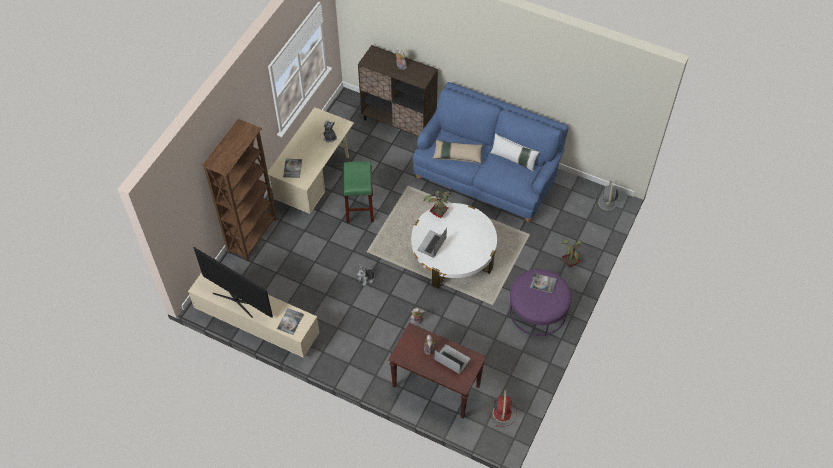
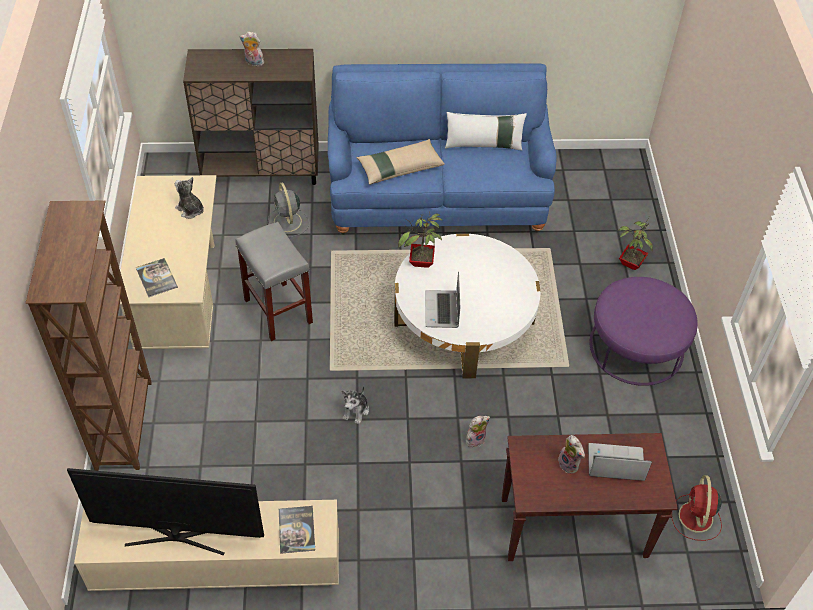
camera: 30 degrees left, 5 degrees down
green stool [344,161,374,223] -> grey stool [235,222,313,341]
red fan [488,390,517,427] -> red fan turned 150 degrees counterclockwise [672,475,722,541]
book [530,273,557,293] -> none
grey fan [595,181,620,214] -> grey fan moved to [268,182,309,237]

